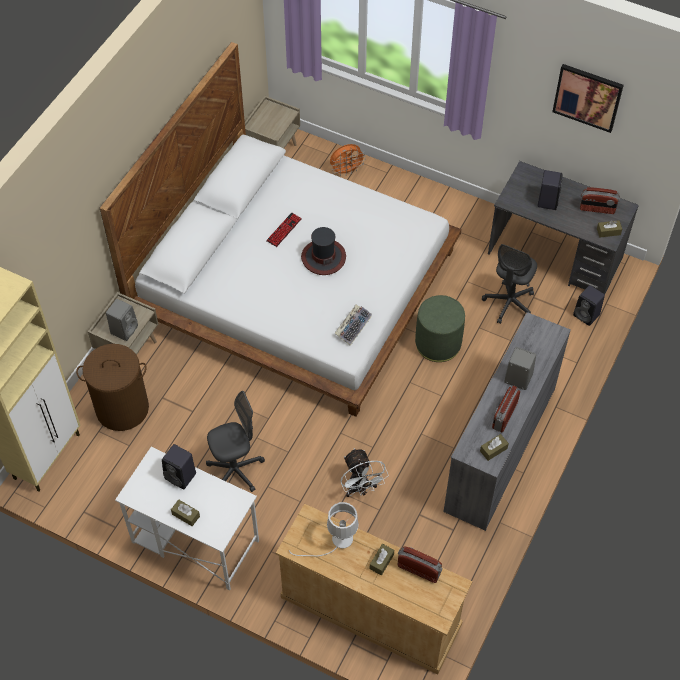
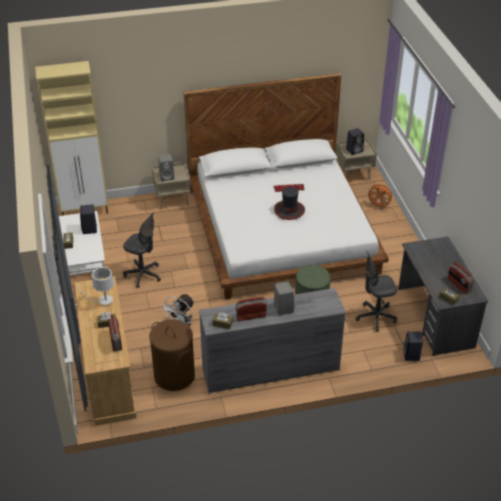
camera: 50 degrees right, 15 degrees down
brown laundry basket [76,344,149,431] -> brown laundry basket moved to [149,319,195,391]
keyboard [335,304,372,346] -> none
black speaker [537,170,563,210] -> black speaker moved to [346,128,364,155]
picture [552,64,624,133] -> none

